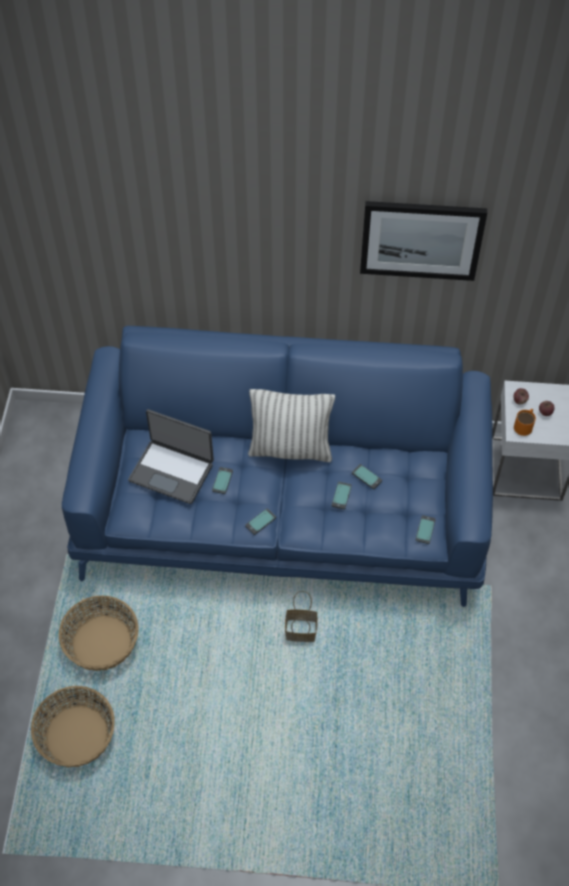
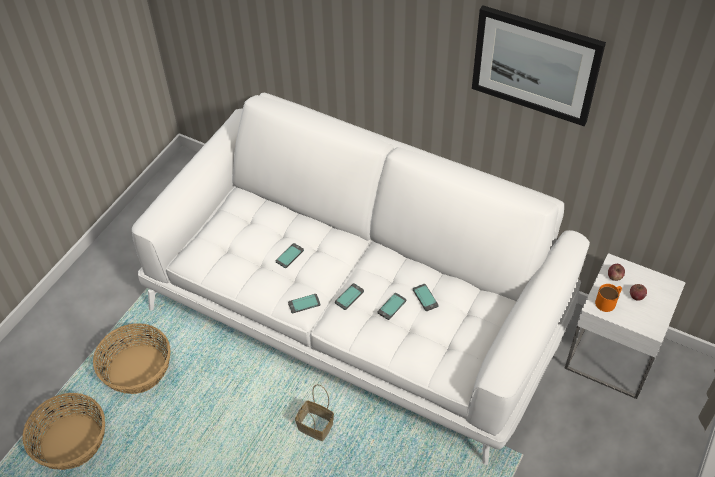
camera: 25 degrees right, 5 degrees down
blue sofa [62,326,493,607] -> white sofa [132,93,590,465]
laptop [128,409,214,504] -> none
pillow [248,389,335,462] -> none
phone [416,515,436,544] -> phone moved to [335,283,364,310]

